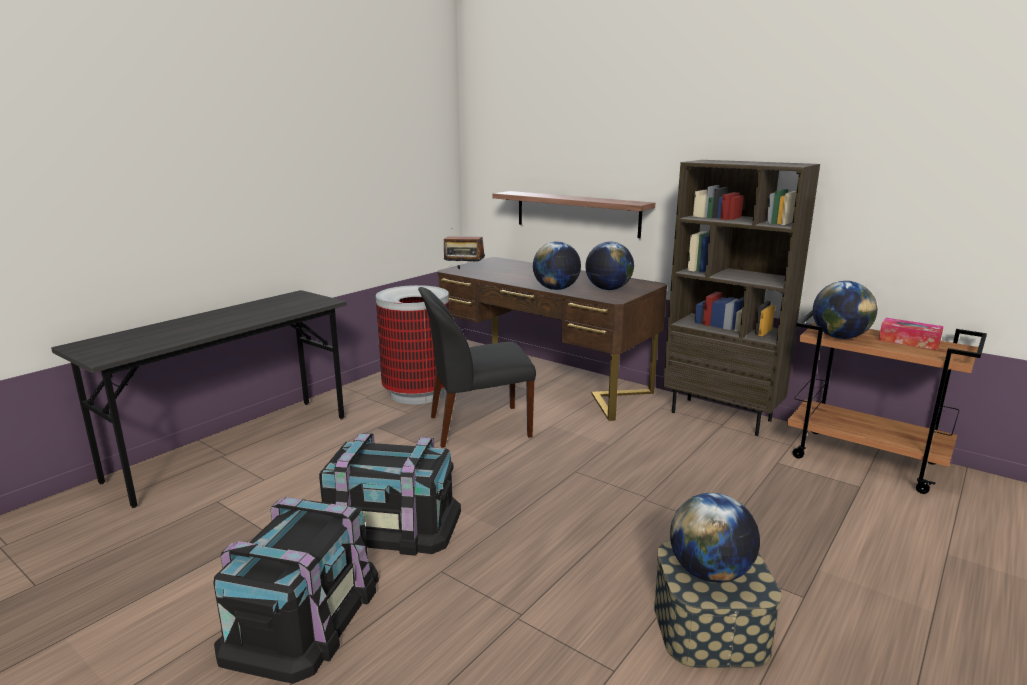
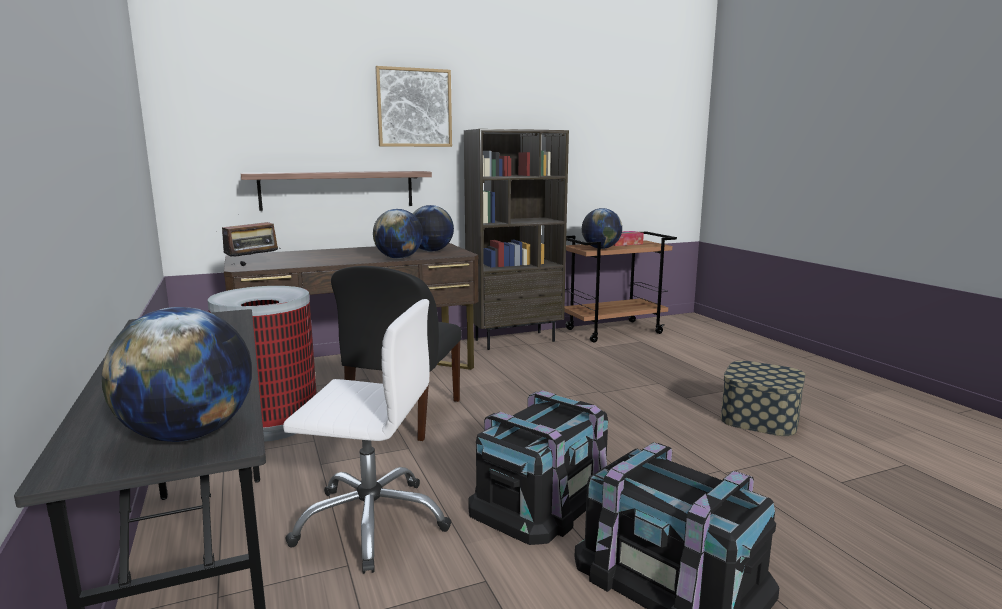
camera: 60 degrees left, 5 degrees down
globe [670,493,760,583] -> globe moved to [101,307,252,442]
none -> white office chair [283,299,451,574]
none -> picture [375,66,452,147]

